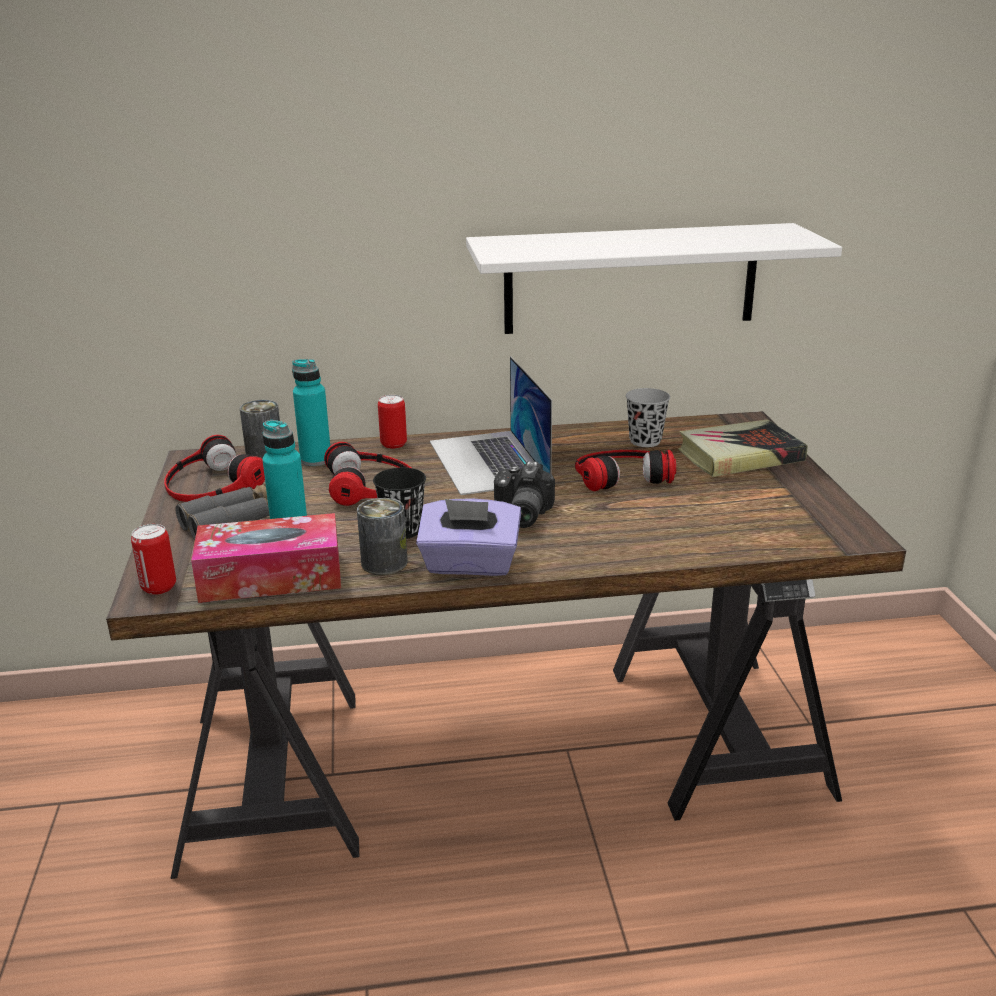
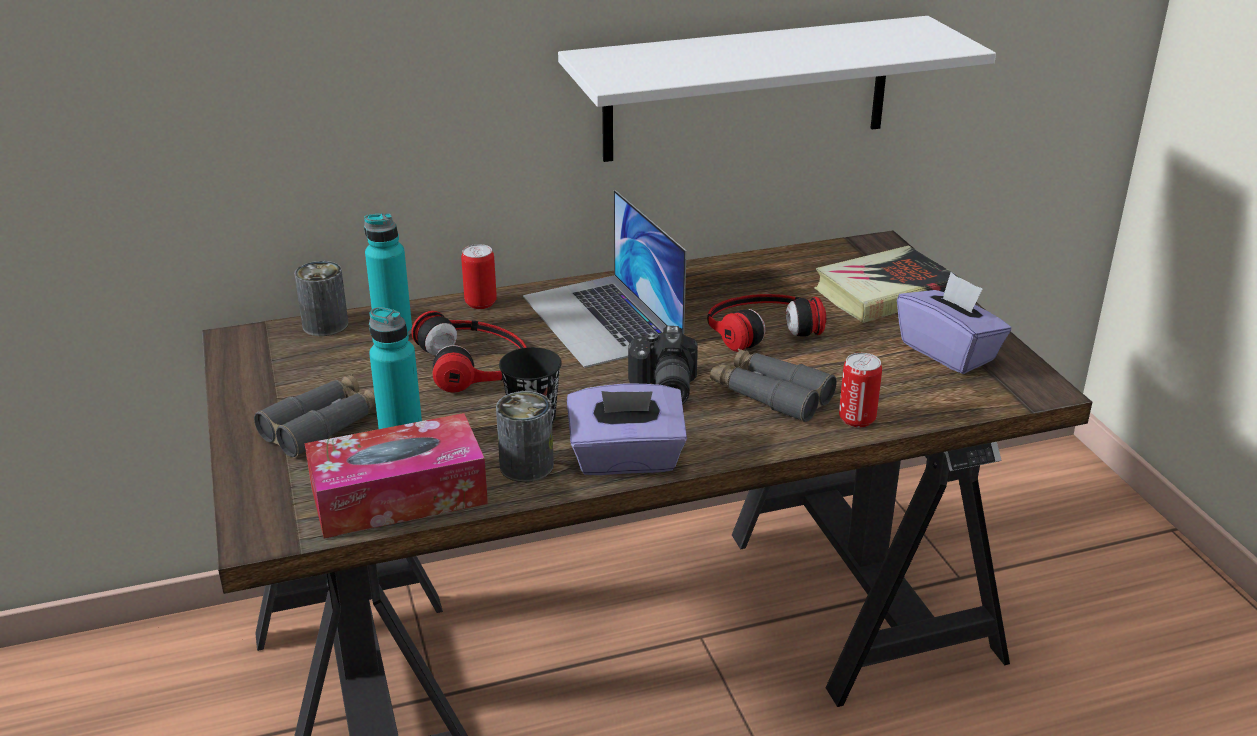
camera: 10 degrees left, 5 degrees up
can [131,524,176,595] -> can moved to [839,353,882,428]
headphones [164,435,265,502] -> none
black cup [626,388,670,447] -> none
none -> grey binoculars [710,349,837,422]
none -> purple tissue box [897,272,1012,374]

